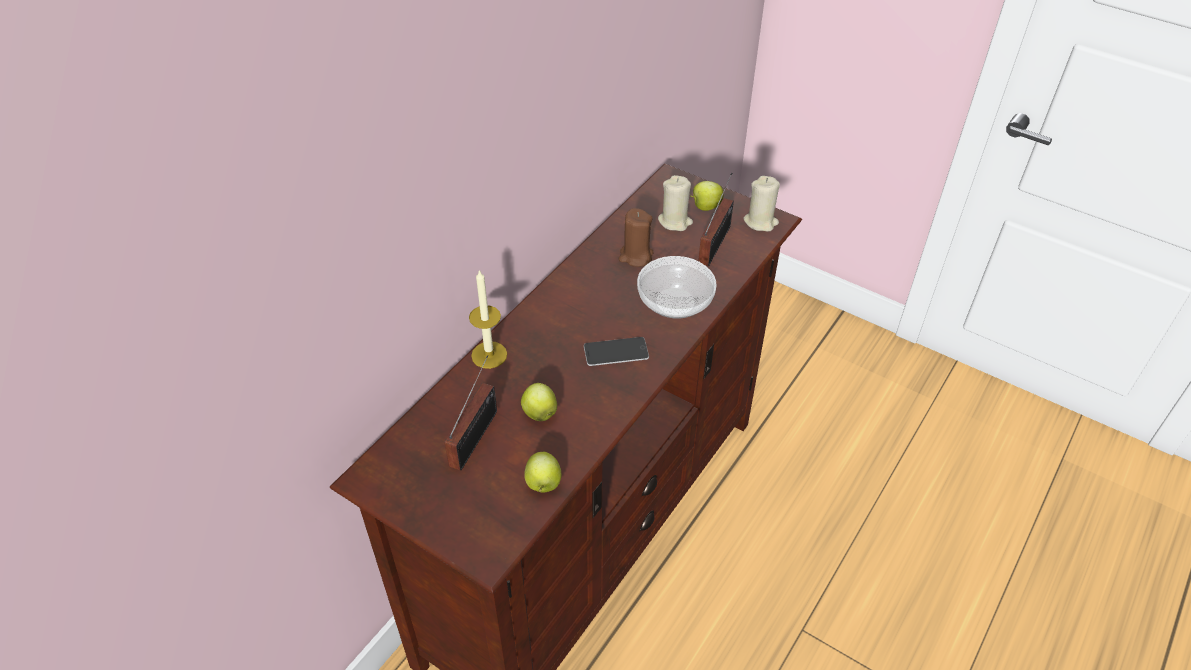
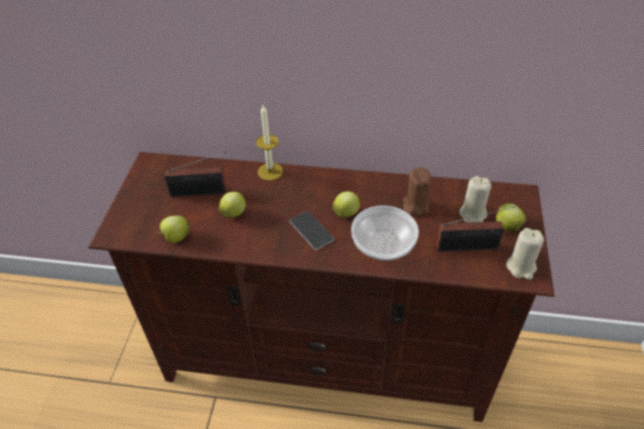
camera: 65 degrees right, 0 degrees up
none -> apple [333,191,360,217]

